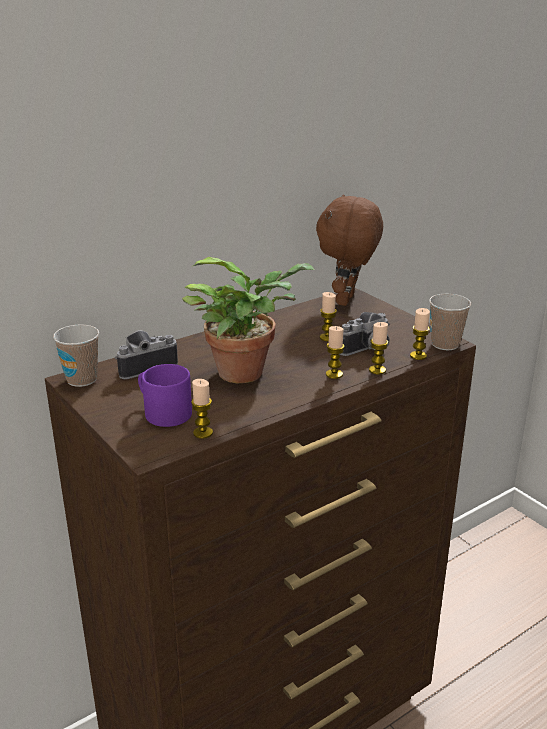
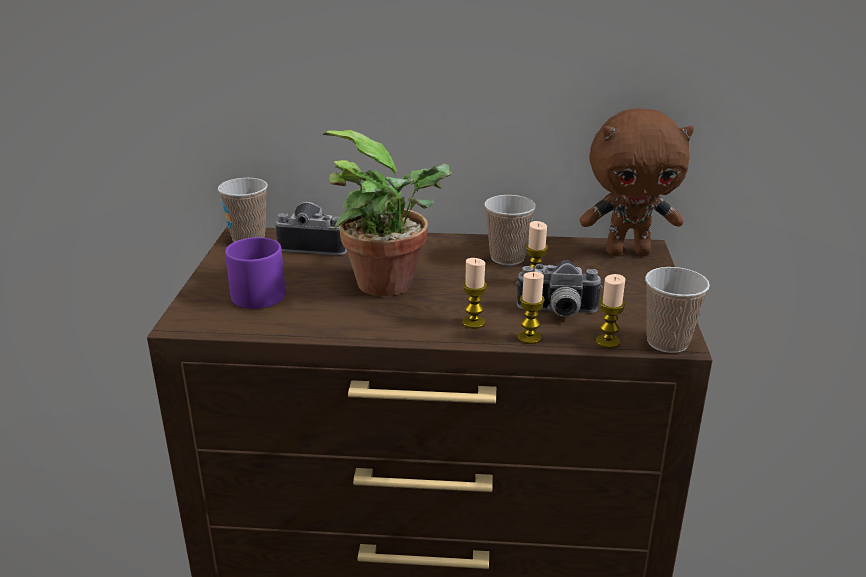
camera: 40 degrees right, 0 degrees up
candle [191,379,213,439] -> none
brown plush toy [316,194,383,306] -> brown plush toy turned 150 degrees counterclockwise [580,108,694,255]
none -> cup [484,195,536,265]

